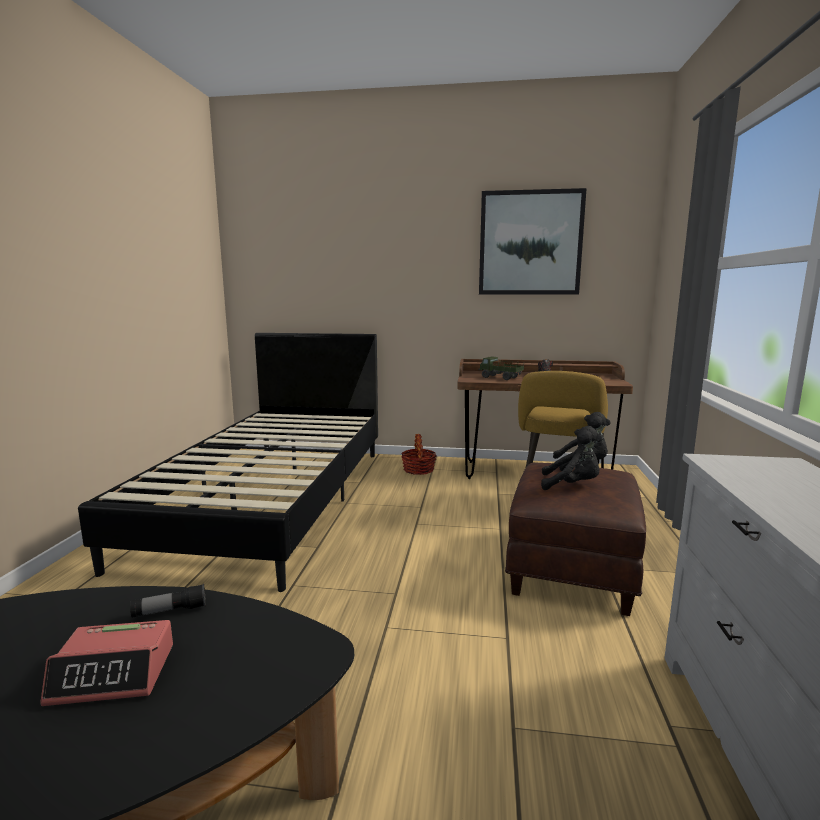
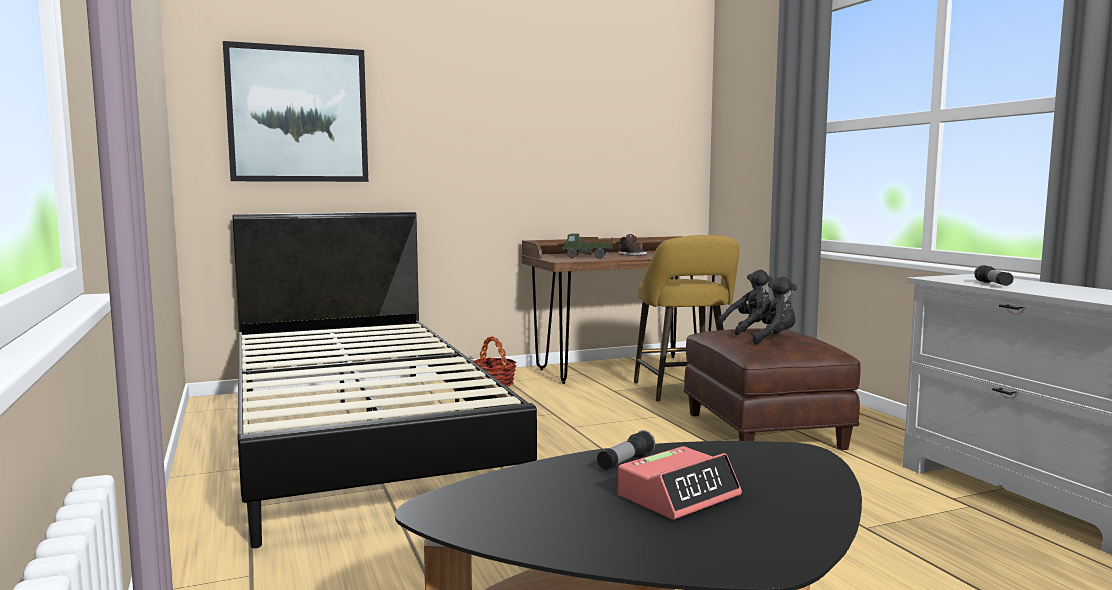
camera: 30 degrees left, 5 degrees down
picture [479,188,587,295] -> picture moved to [223,41,368,182]
none -> flashlight [974,265,1014,286]

